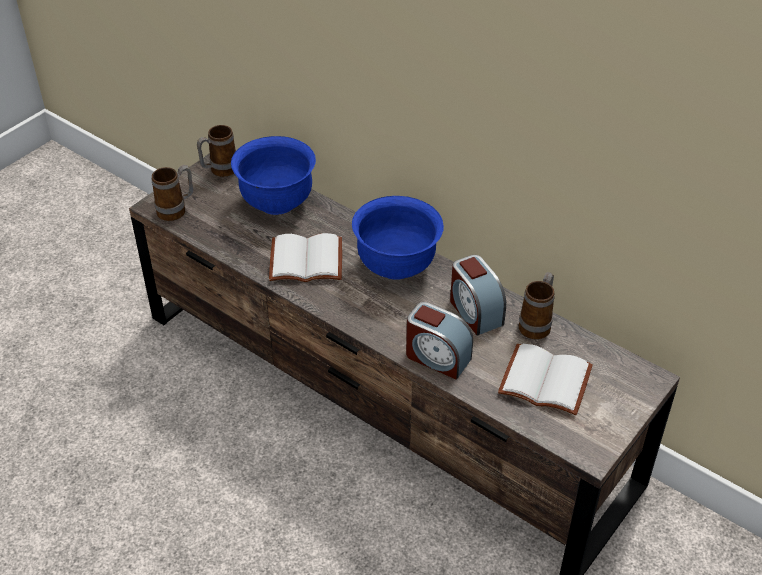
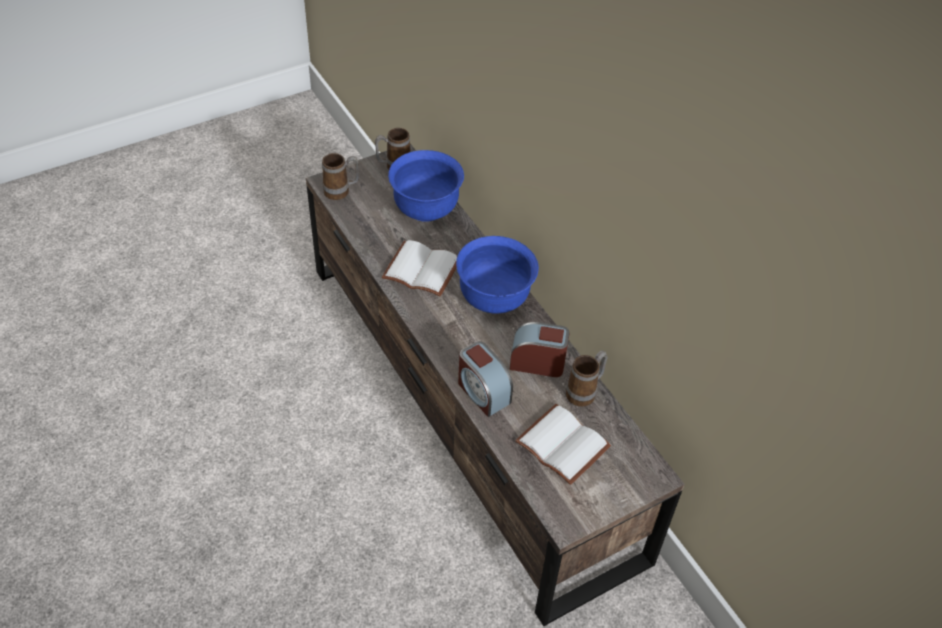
camera: 20 degrees right, 5 degrees up
alarm clock [450,255,506,336] -> alarm clock turned 105 degrees clockwise [509,322,570,377]

